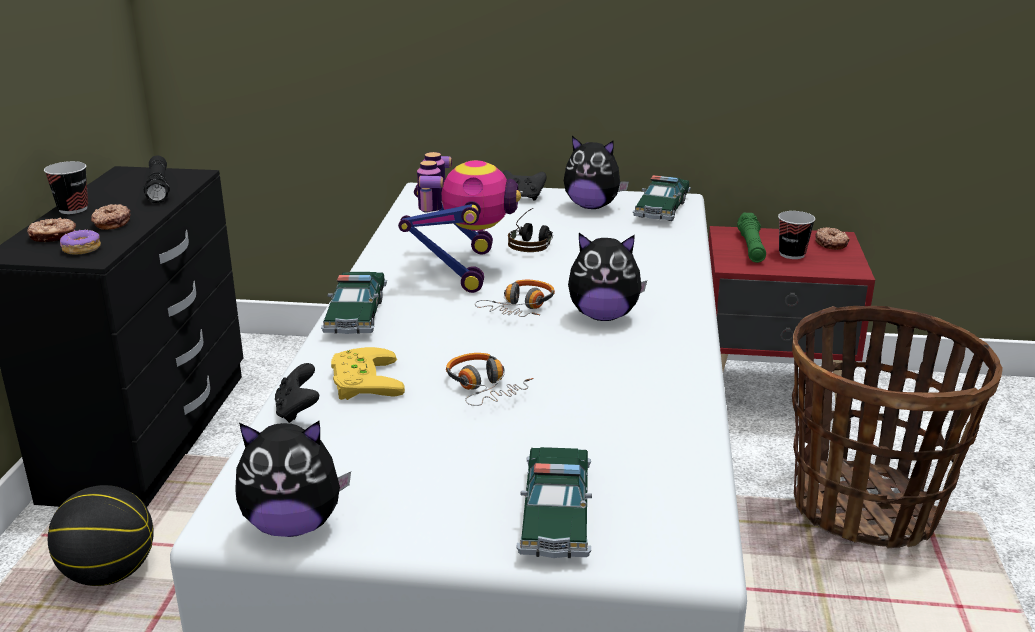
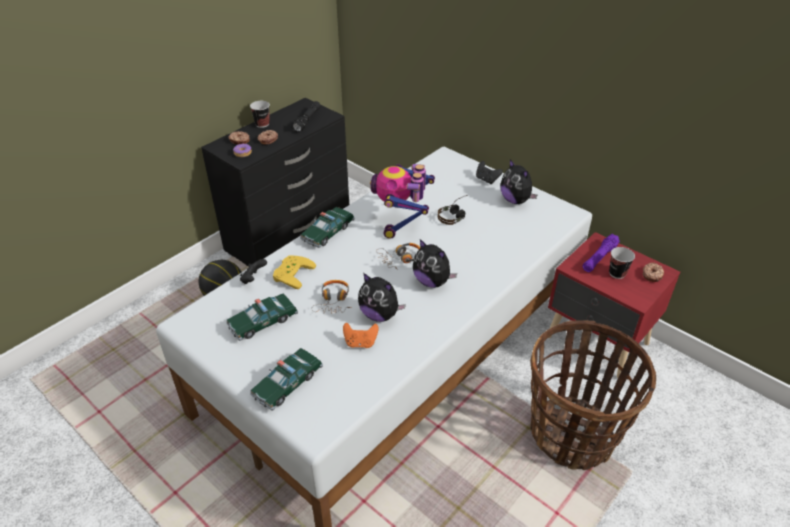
camera: 35 degrees right, 15 degrees up
plush toy [235,421,351,537] -> plush toy moved to [358,273,406,322]
toy robot [398,152,521,293] -> toy robot turned 150 degrees clockwise [370,164,435,239]
toy car [633,175,691,221] -> toy car moved to [226,294,298,341]
green flashlight [737,213,766,263] -> purple flashlight [583,234,620,272]
none -> orange game controller [343,323,378,348]

